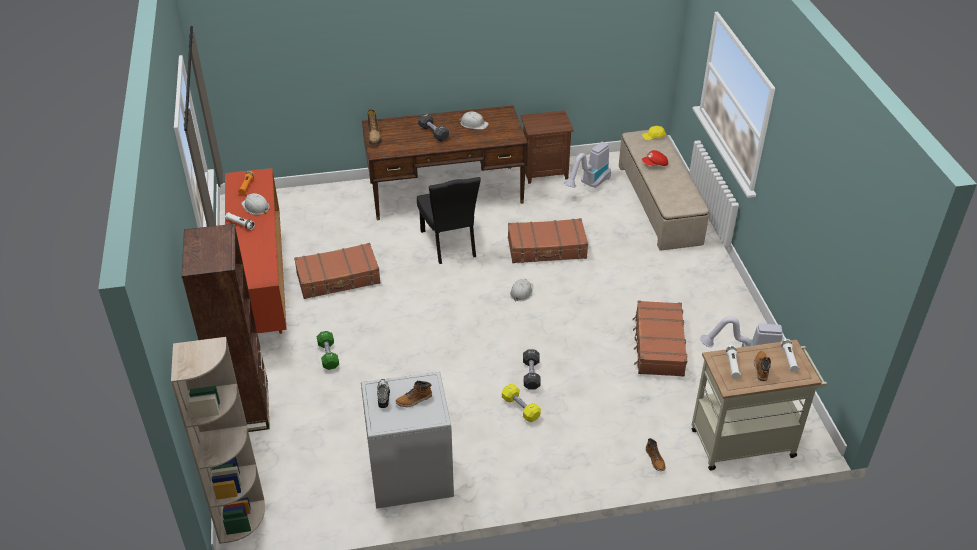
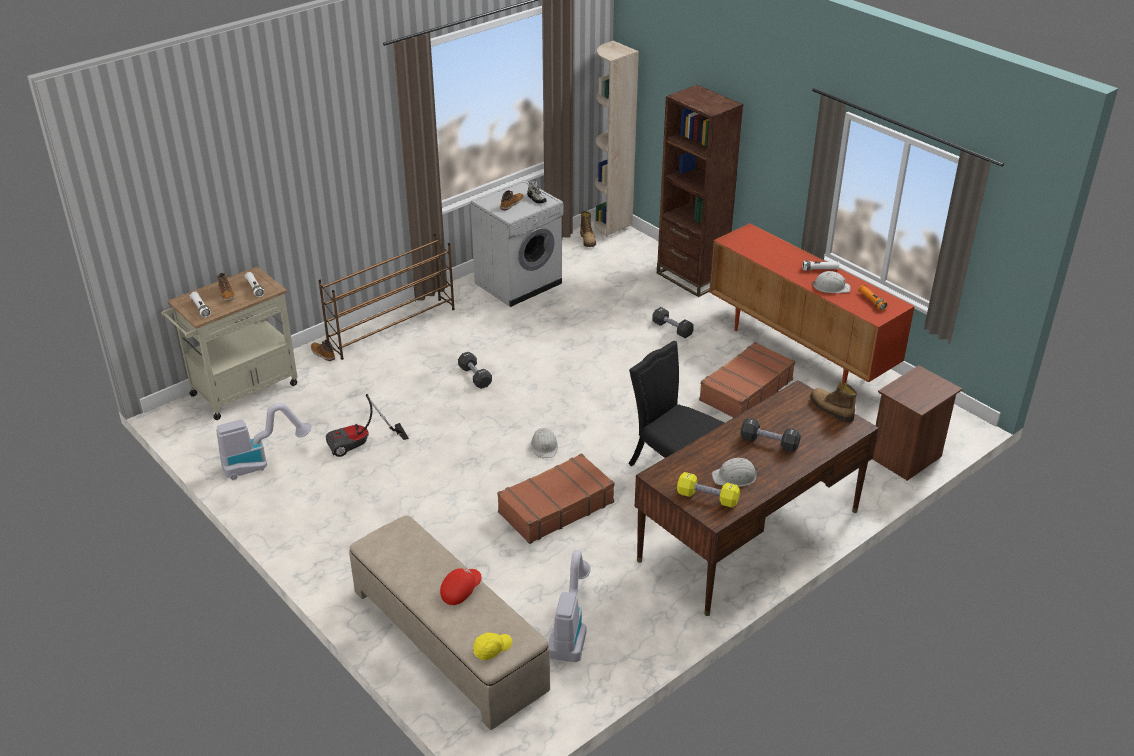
camera: 150 degrees right, 5 degrees down
green dumbbell [317,331,339,370] -> black dumbbell [652,307,694,338]
yellow dumbbell [502,384,541,422] -> yellow dumbbell moved to [677,472,740,508]
brown nightstand [520,110,574,184] -> brown nightstand moved to [873,365,962,481]
brown suitcase [633,301,687,377] -> vacuum cleaner [326,394,409,457]
none -> brown shoe rack [318,234,455,360]
none -> boot [580,211,596,247]

